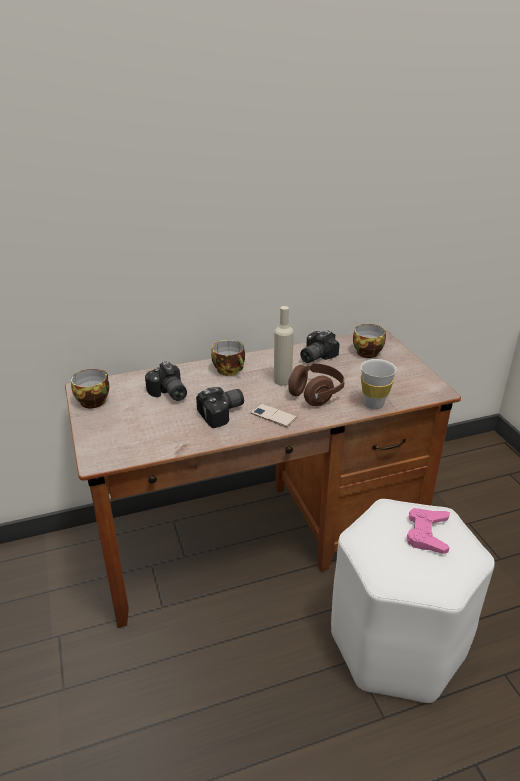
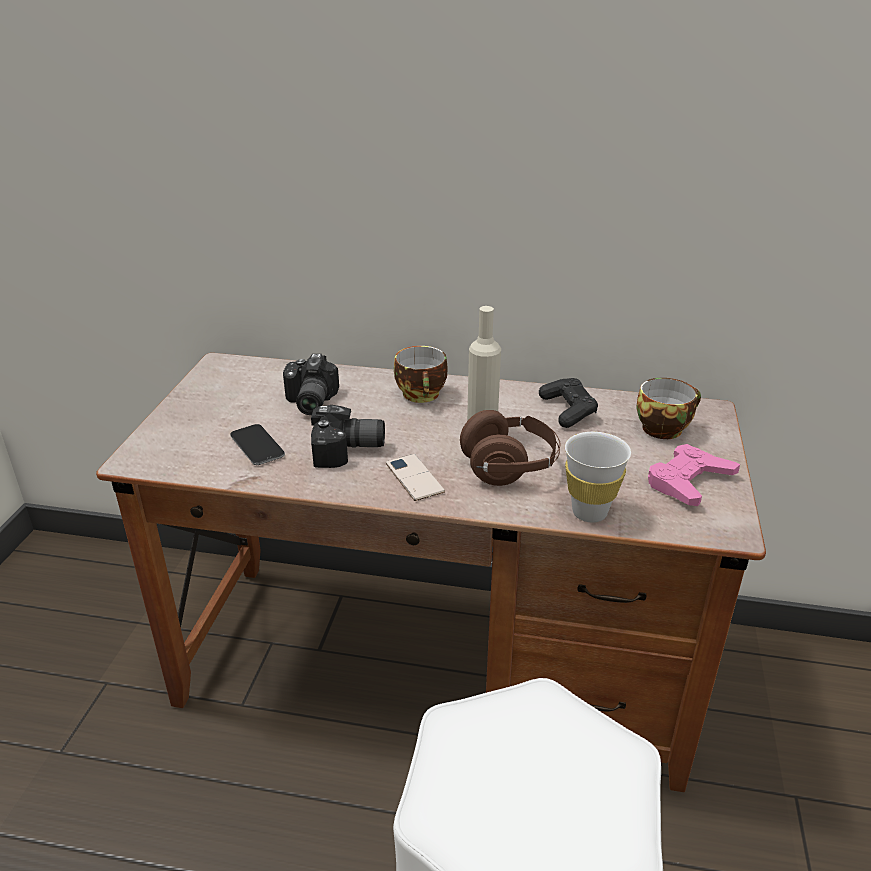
camera: 30 degrees right, 0 degrees up
cup [71,369,110,408] -> none
camera [300,330,339,363] -> black game controller [539,378,598,428]
pink game controller [407,508,450,554] -> pink game controller moved to [648,444,740,506]
none -> phone [230,424,285,465]

